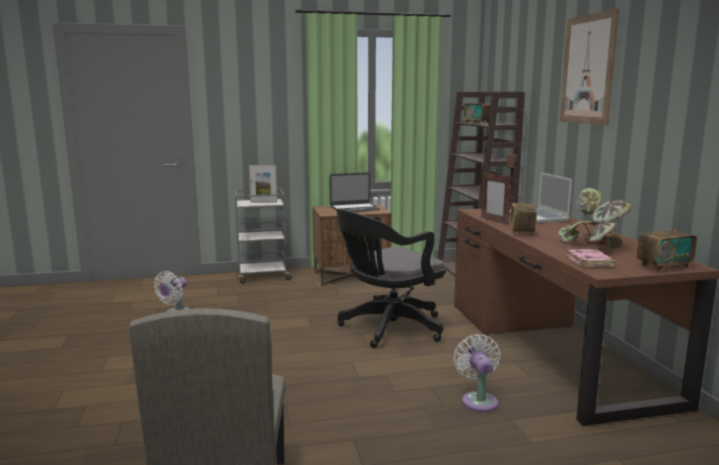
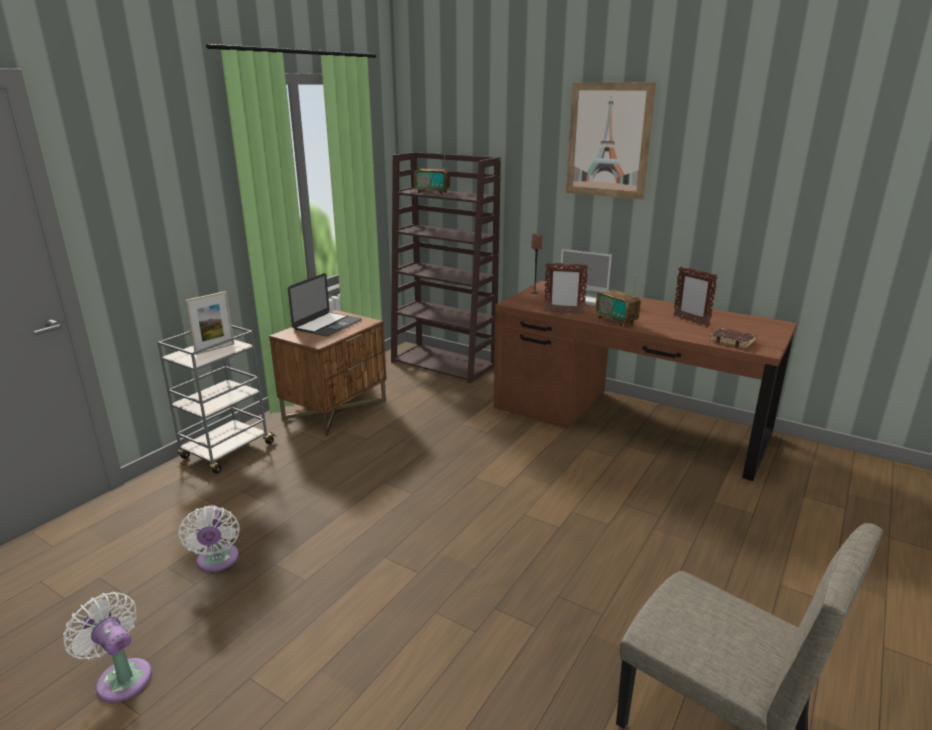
camera: 45 degrees left, 10 degrees up
black office chair [336,209,446,348] -> none
white fan [454,334,501,412] -> white fan moved to [63,592,152,703]
potted plant [558,188,632,247] -> picture frame [673,266,718,327]
pink book [566,249,616,267] -> brown book [709,327,757,349]
radio [637,204,697,272] -> none

